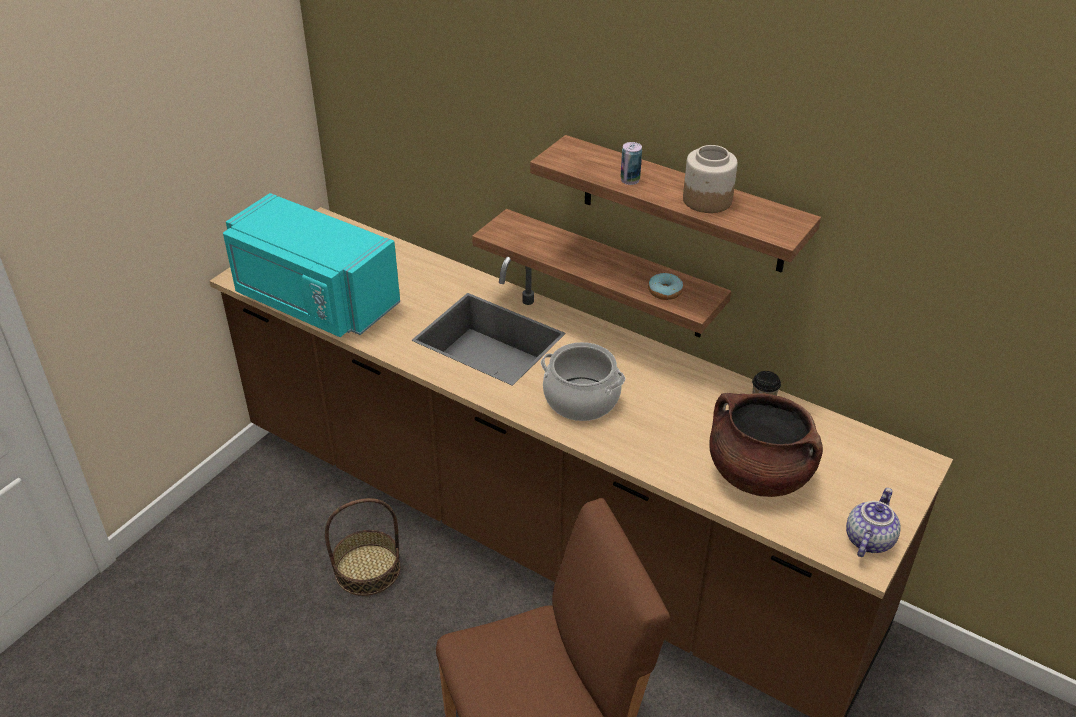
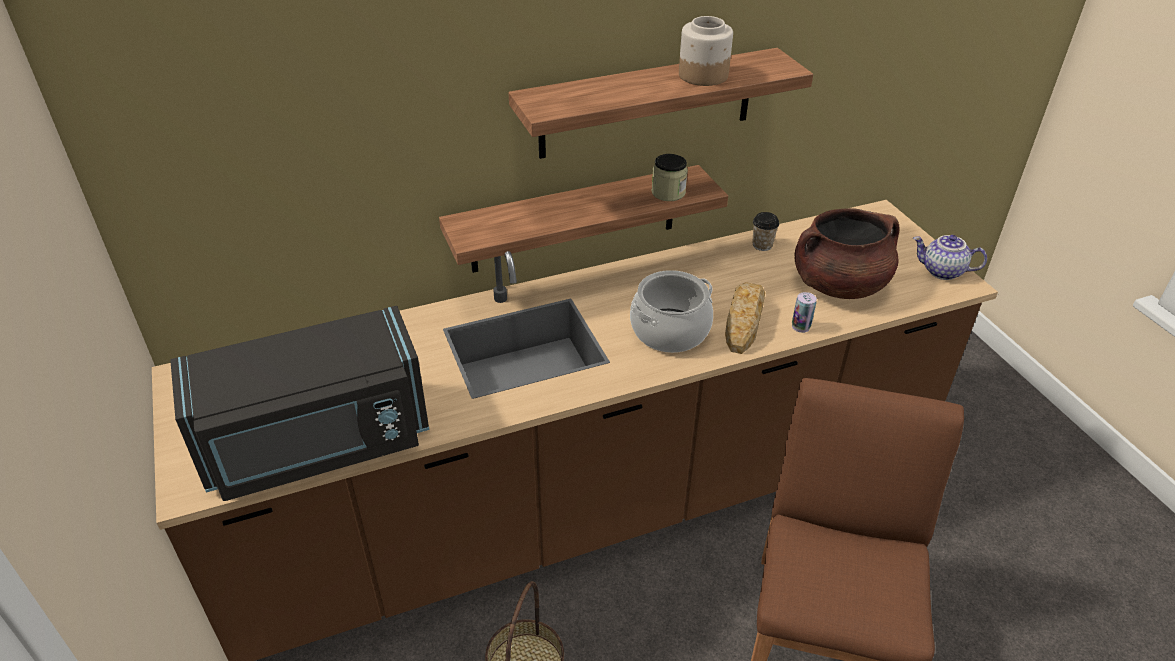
camera: 55 degrees left, 0 degrees up
turquoise microwave [223,193,400,337] -> black microwave [170,306,429,501]
can [621,142,642,185] -> can moved to [792,292,817,333]
donut [648,273,683,300] -> jar [652,154,688,201]
teapot [846,488,901,557] -> teapot turned 45 degrees counterclockwise [913,235,987,280]
none -> bread [725,282,765,354]

